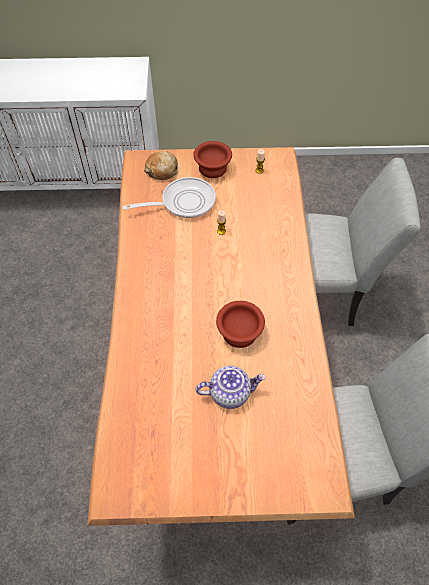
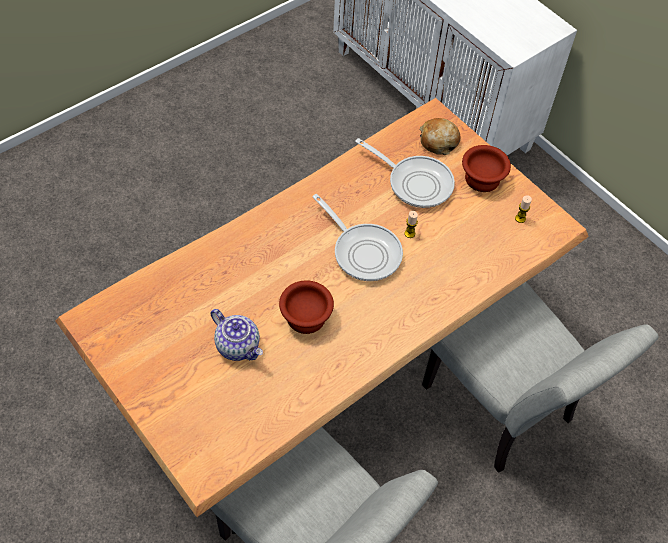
camera: 50 degrees right, 0 degrees up
none -> frying pan [312,194,403,281]

